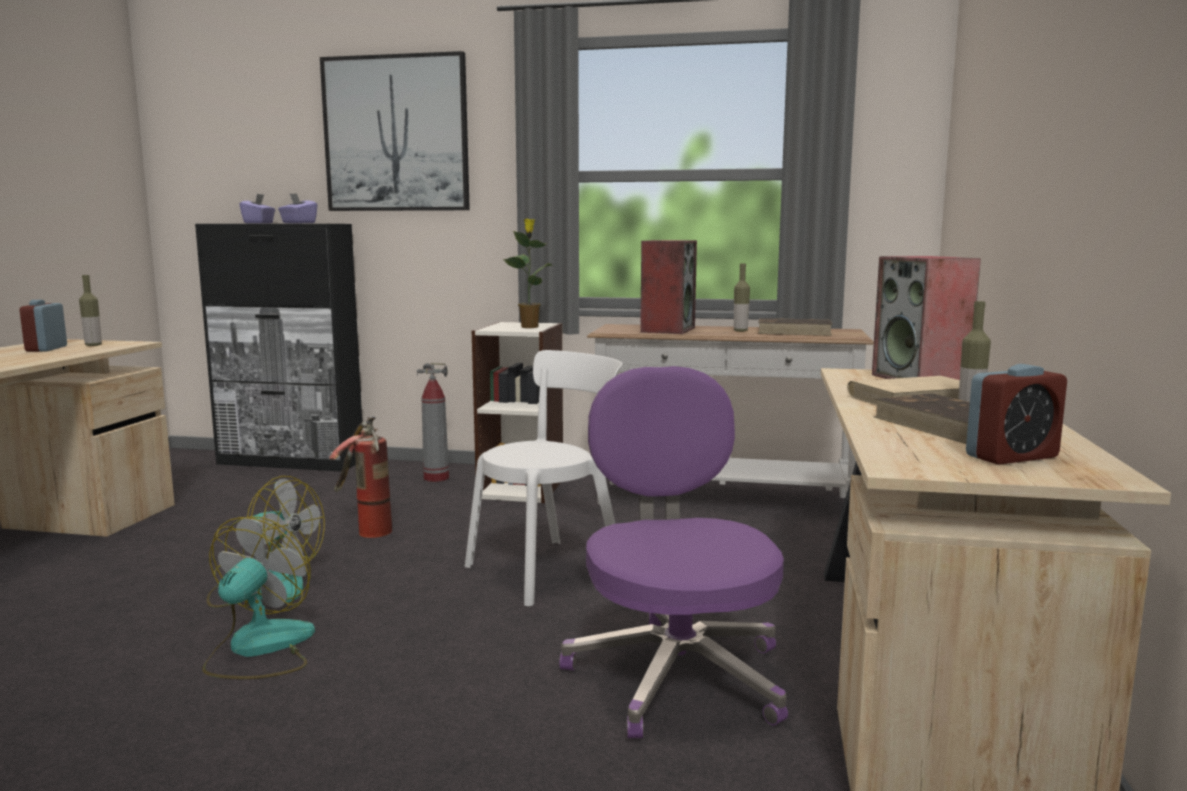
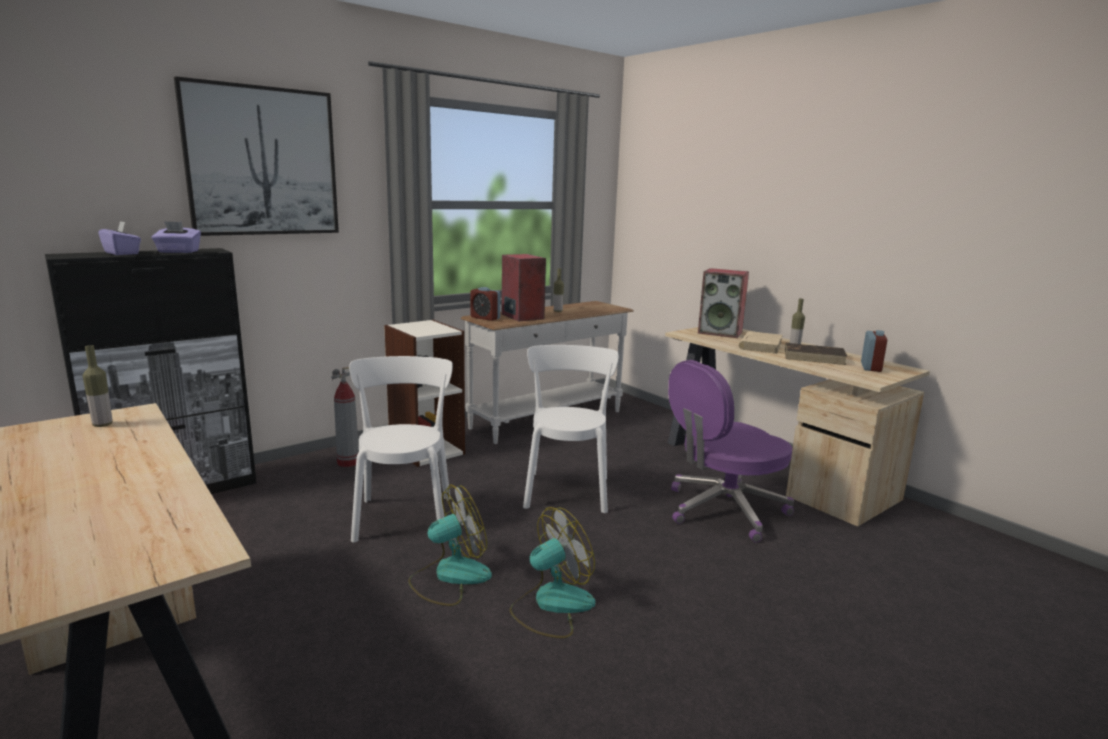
camera: 50 degrees left, 5 degrees up
alarm clock [20,300,67,352] -> alarm clock moved to [470,287,500,321]
fan [203,516,315,679] -> fan turned 90 degrees clockwise [510,507,595,638]
fire extinguisher [329,416,392,538] -> white chair [349,356,453,542]
potted plant [504,218,553,328] -> none
purple office chair [560,366,788,738] -> purple office chair turned 60 degrees counterclockwise [668,360,794,543]
brown book [758,318,832,336] -> none

